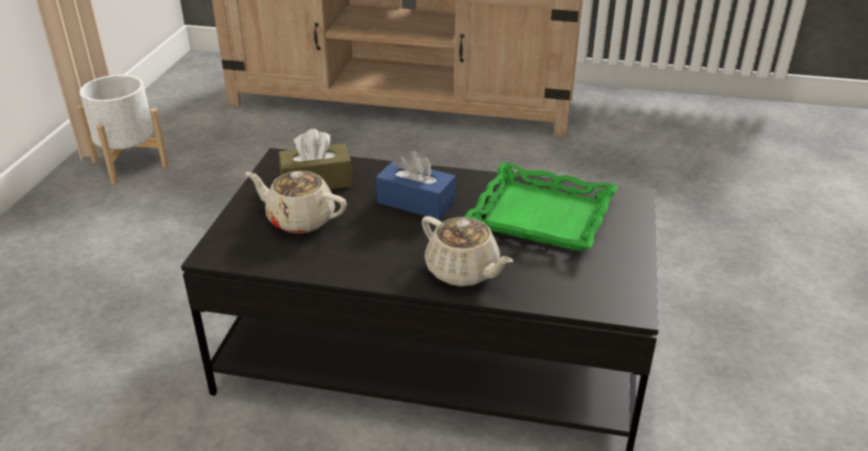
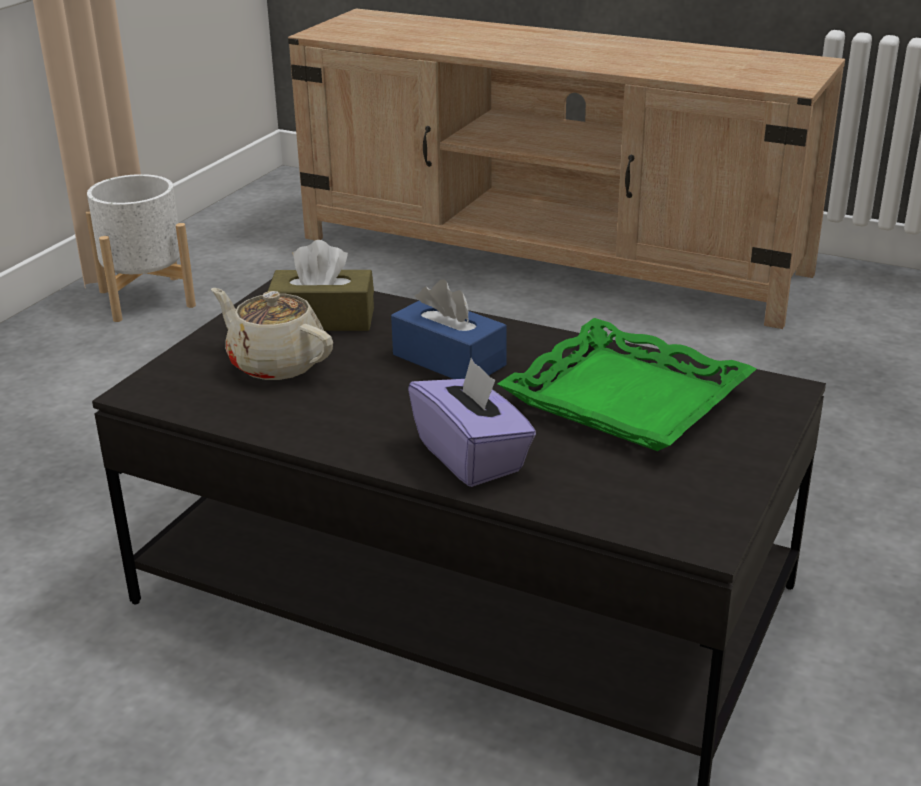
camera: 15 degrees right, 5 degrees down
beige teapot [421,216,513,287] -> purple tissue box [408,358,536,487]

